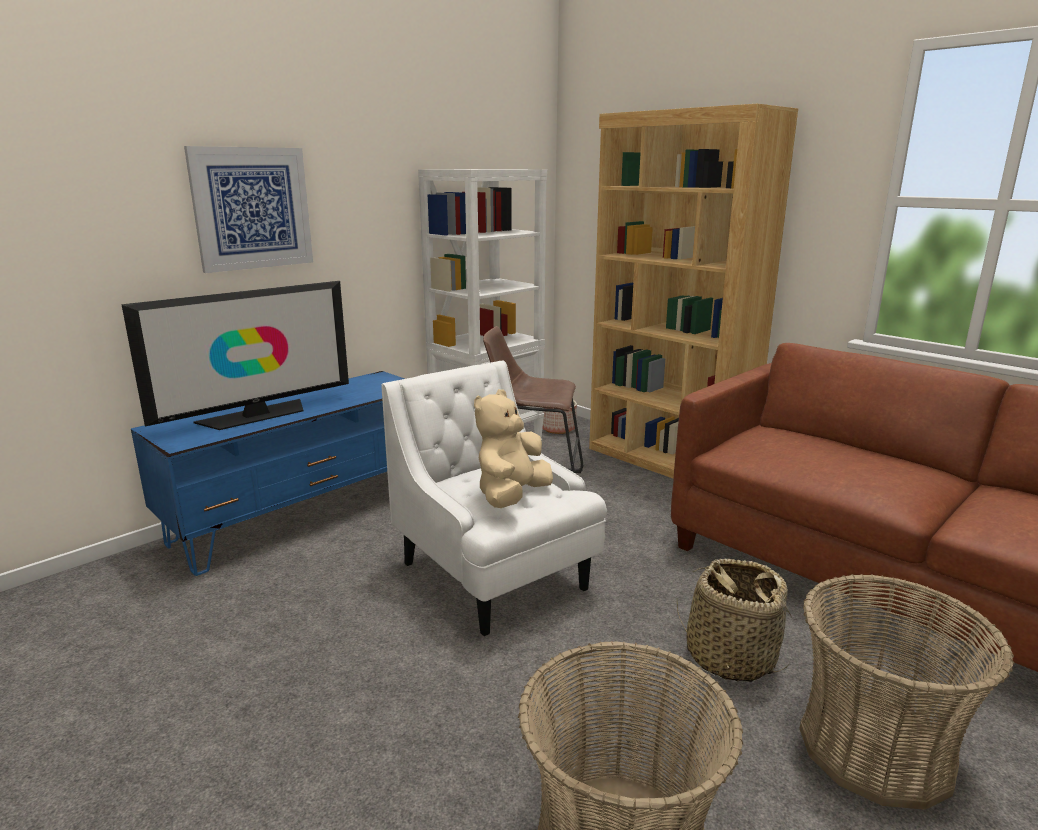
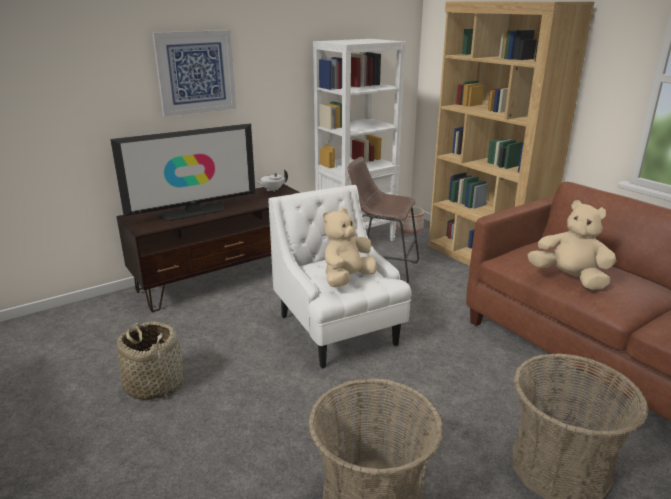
camera: 10 degrees right, 5 degrees up
blue tv stand [131,371,404,576] -> brown tv stand [116,184,301,312]
basket [677,559,792,682] -> basket moved to [117,321,183,400]
none -> white teapot [255,170,288,192]
none -> beige plush toy [528,200,616,290]

